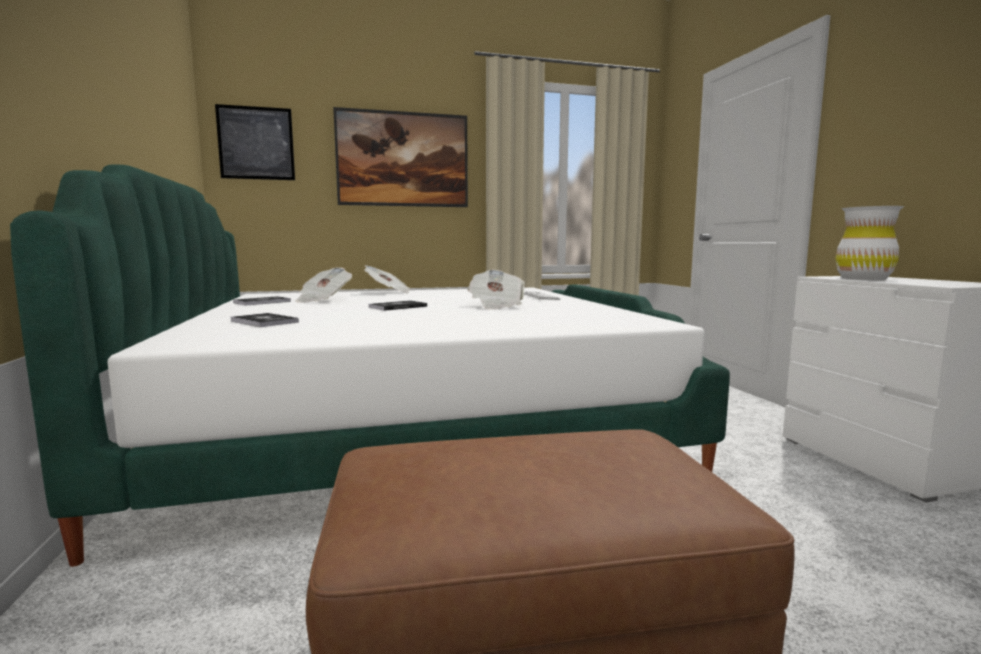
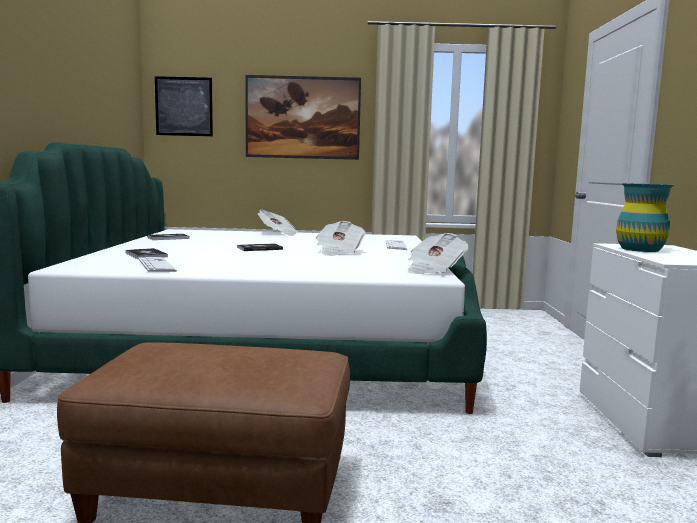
camera: 15 degrees right, 0 degrees up
newspaper [295,267,352,303] -> newspaper moved to [408,233,469,274]
white vase [835,206,904,280] -> turquoise vase [616,183,674,252]
none -> keyboard [138,257,177,272]

